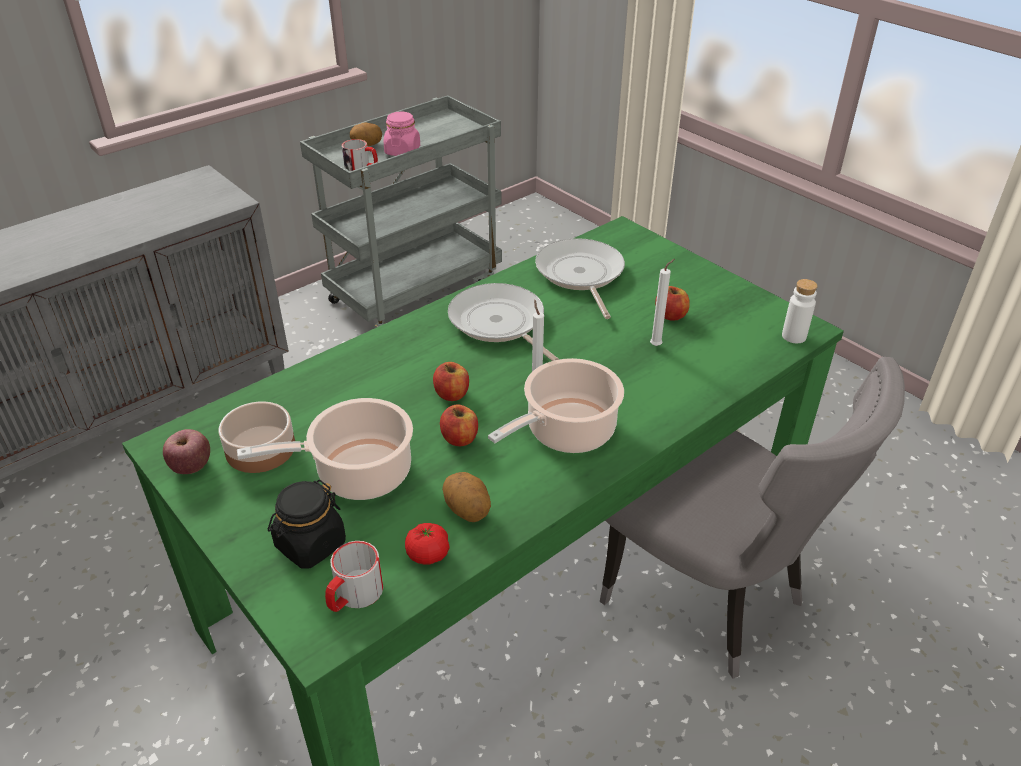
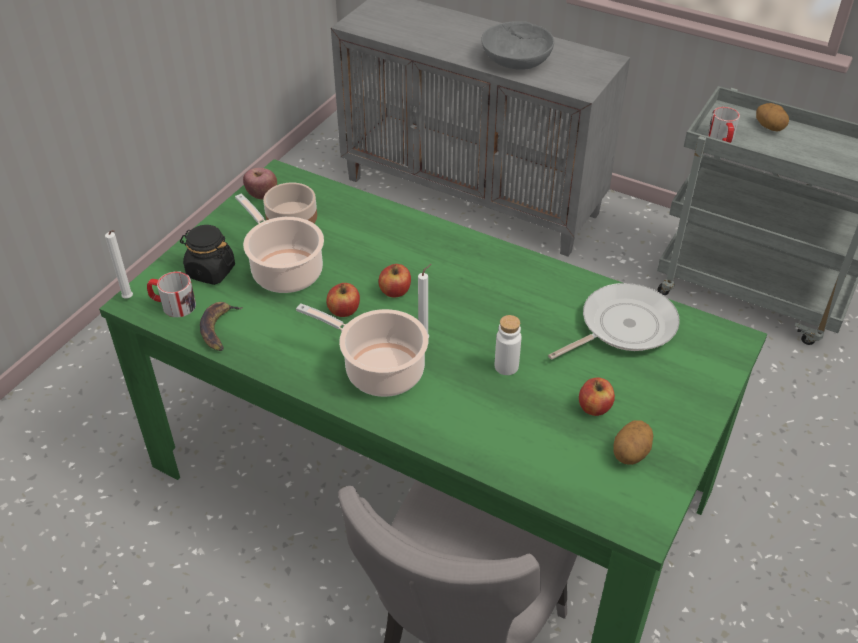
camera: 70 degrees right, 5 degrees up
pink jar [383,112,420,156] -> none
tomato [405,523,450,565] -> banana [200,302,243,351]
potato [442,472,491,522] -> potato moved to [613,420,653,465]
frying pan [448,283,559,361] -> none
white candle [650,259,675,346] -> white candle moved to [105,230,133,298]
white bottle [782,279,818,343] -> white bottle moved to [495,315,521,375]
none -> grey bowl [481,21,554,70]

